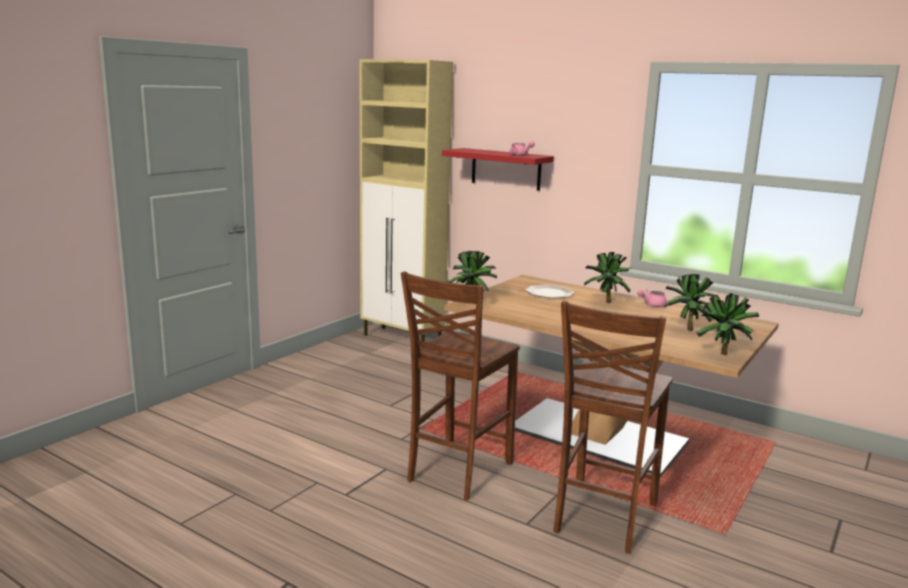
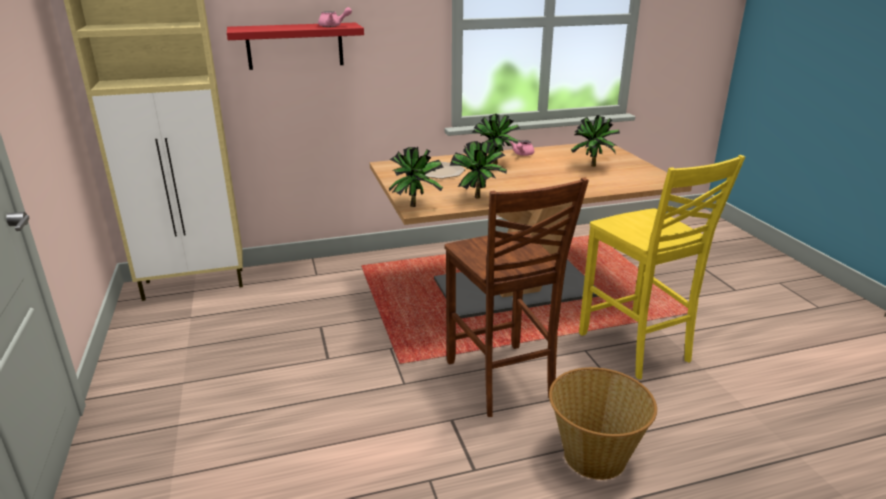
camera: 50 degrees left, 10 degrees up
brown chair [553,301,673,554] -> yellow chair [579,155,745,379]
potted plant [696,293,759,355] -> potted plant moved to [450,141,507,199]
none -> basket [549,367,657,480]

